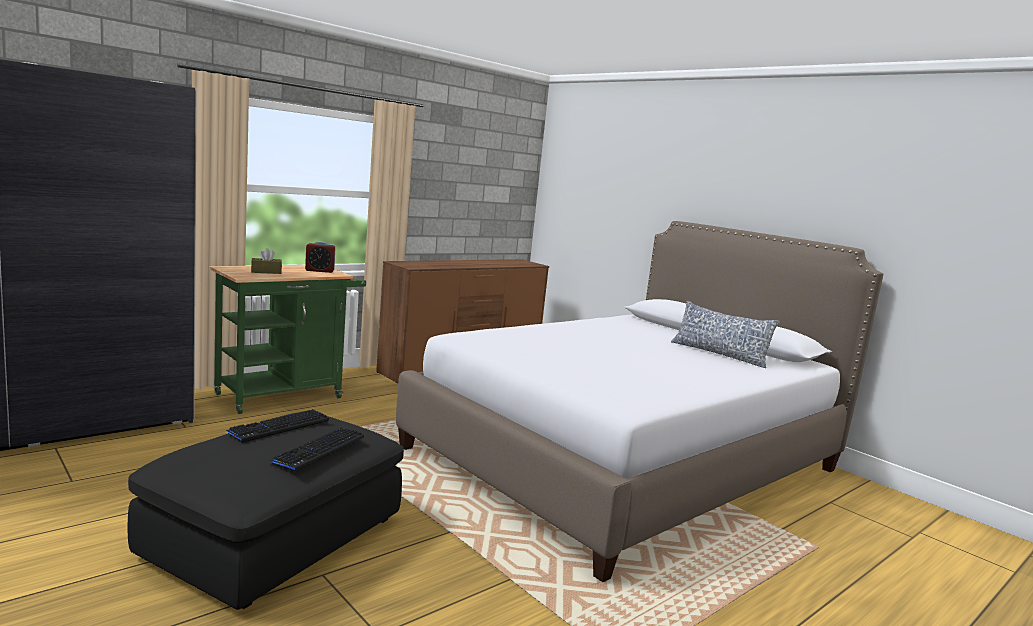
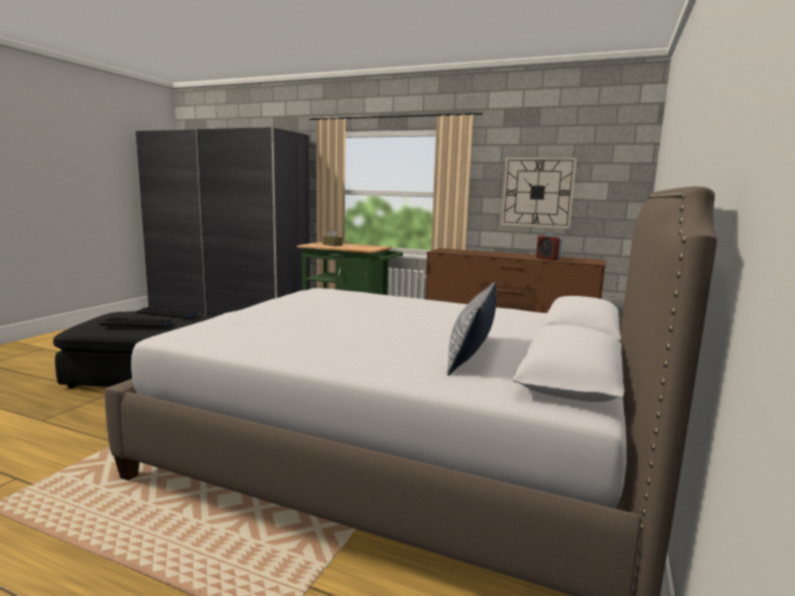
camera: 65 degrees right, 0 degrees up
alarm clock [305,241,336,273] -> alarm clock moved to [536,234,562,260]
none -> wall clock [501,157,577,229]

